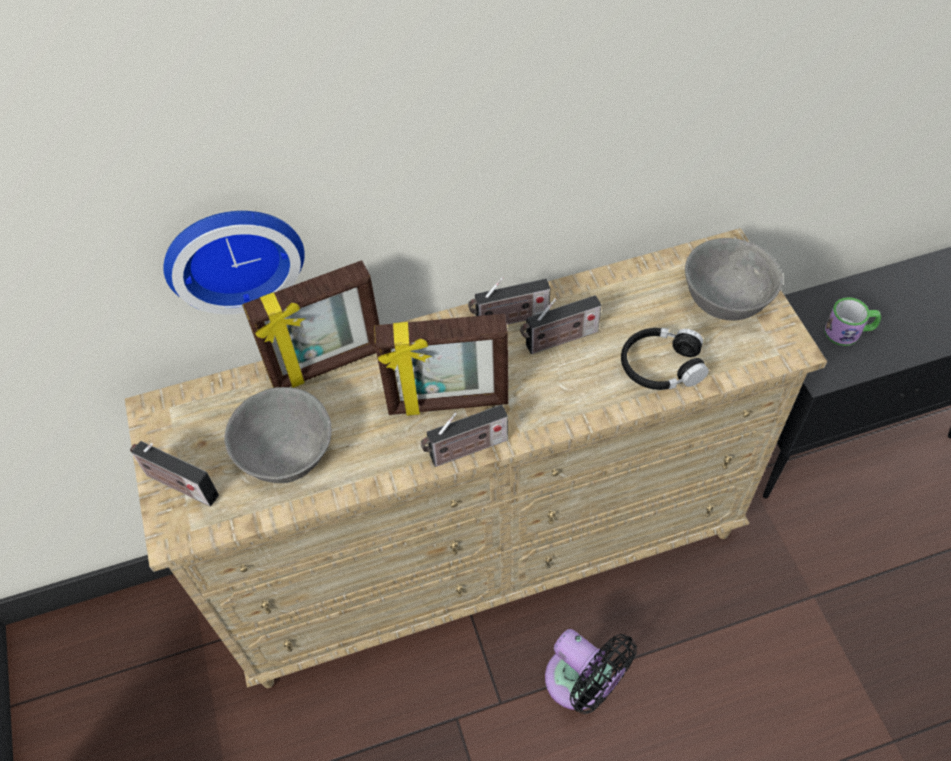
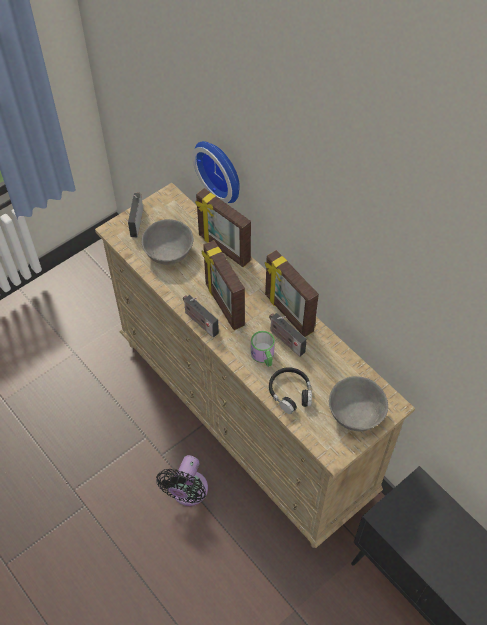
camera: 65 degrees right, 0 degrees up
radio [468,277,550,325] -> picture frame [265,250,319,337]
mug [824,297,881,346] -> mug moved to [251,331,275,367]

